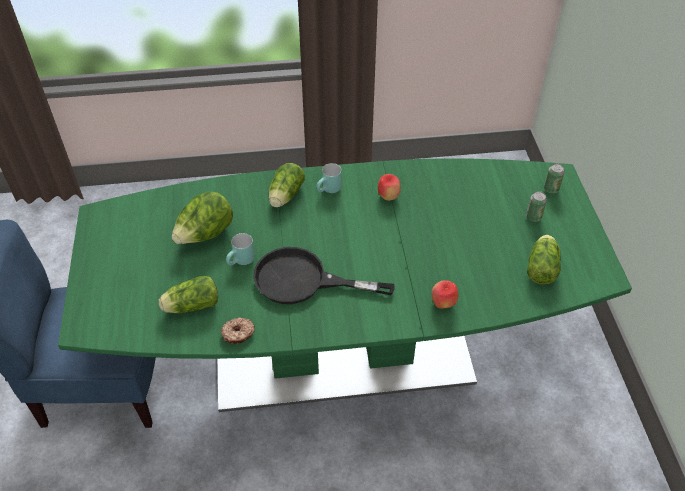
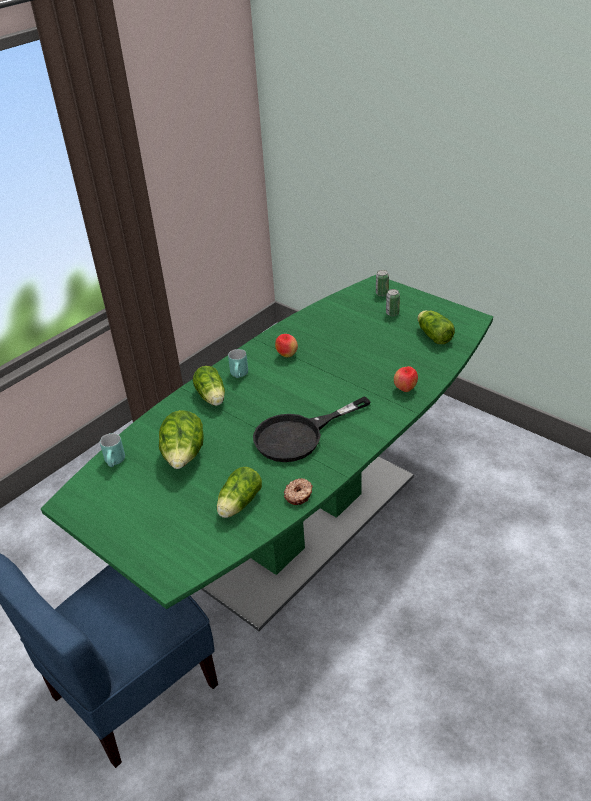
camera: 40 degrees left, 10 degrees down
turquoise mug [226,233,255,266] -> turquoise mug moved to [100,433,125,467]

